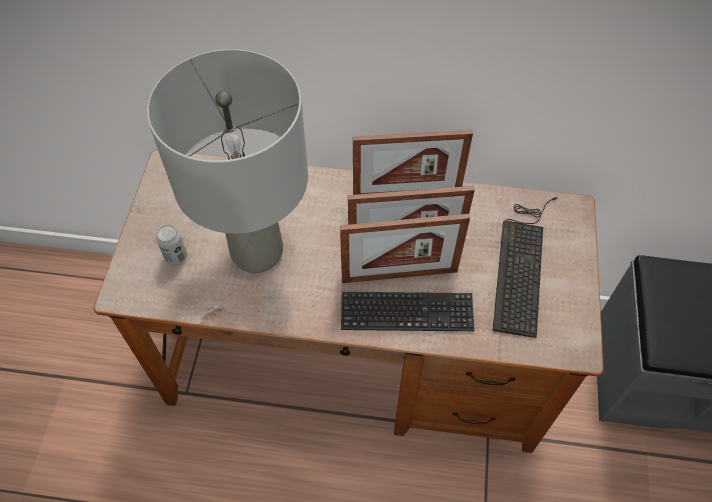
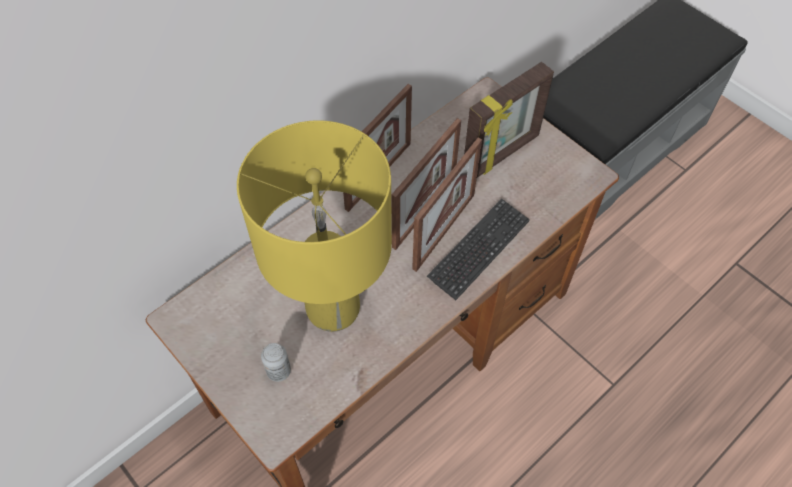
camera: 50 degrees left, 0 degrees up
grey table lamp [147,49,308,273] -> yellow table lamp [237,120,392,332]
keyboard [493,197,557,338] -> picture frame [464,62,554,178]

